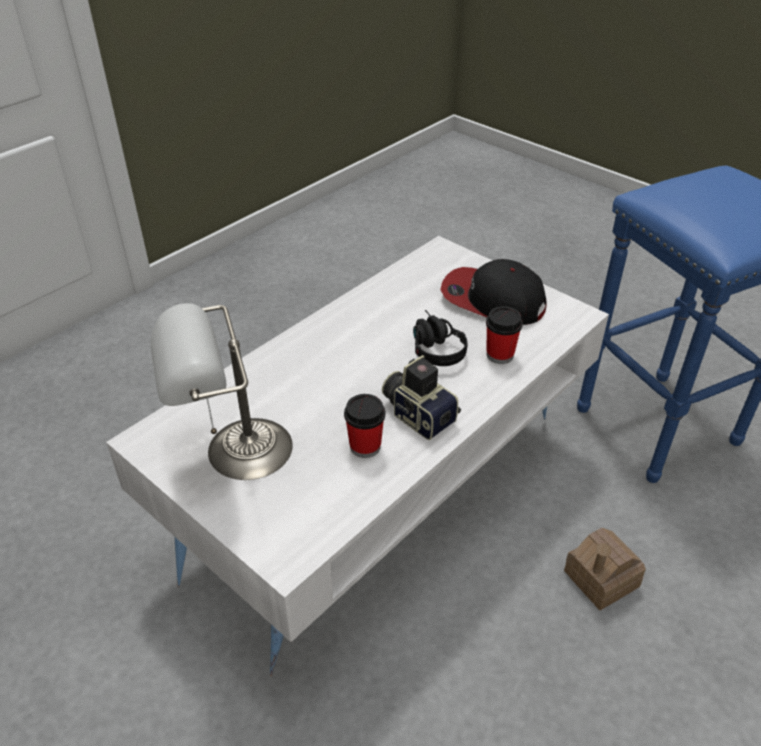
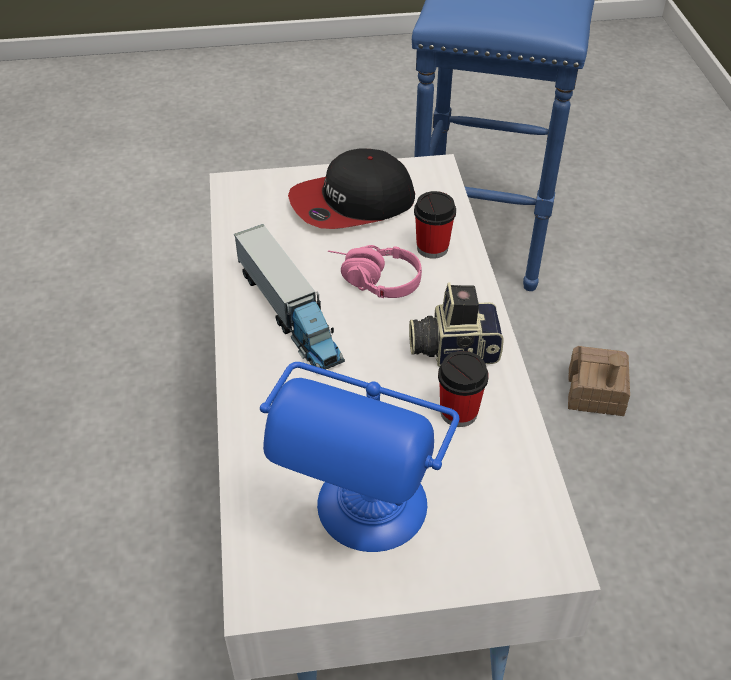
camera: 50 degrees left, 5 degrees up
white table lamp [151,303,293,480] -> blue table lamp [260,362,460,552]
black headphones [413,310,468,366] -> pink headphones [328,245,422,298]
none -> toy truck [234,224,345,370]

